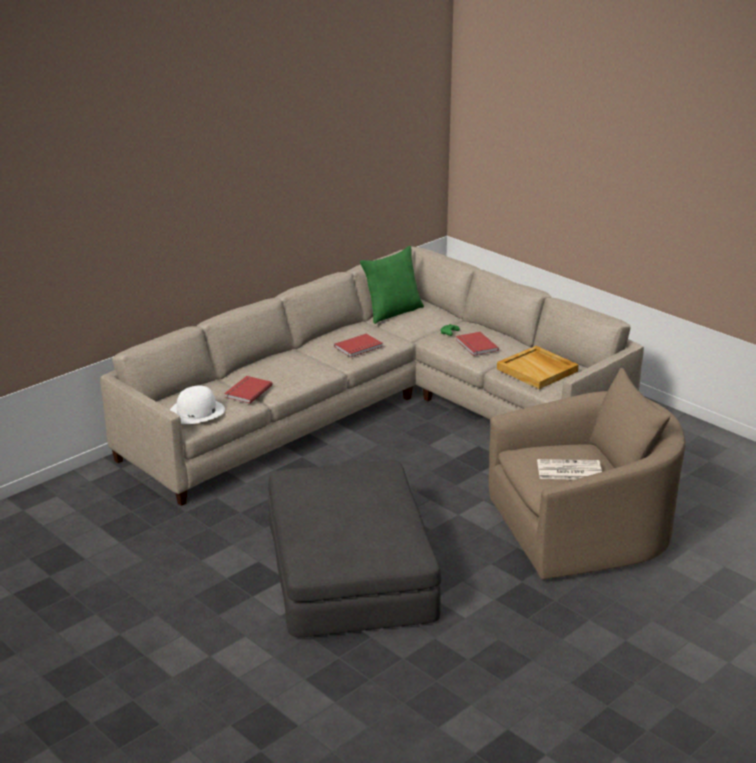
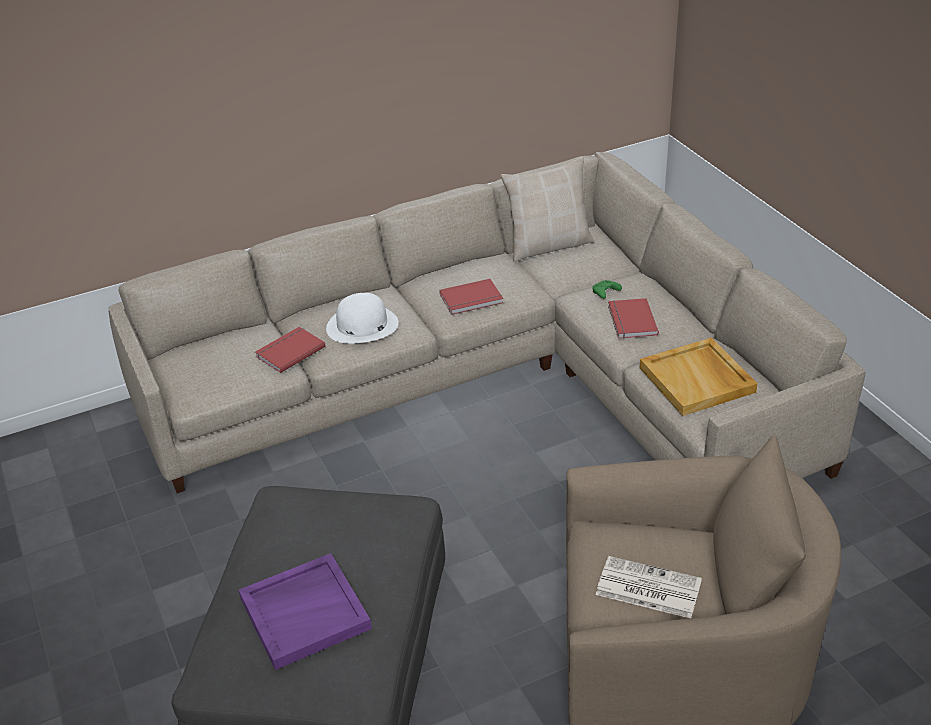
camera: 20 degrees right, 10 degrees up
white hat [170,386,225,424] -> white hat moved to [326,293,399,344]
green pillow [360,246,424,324] -> beige pillow [501,157,594,262]
none -> purple tray [239,553,372,670]

